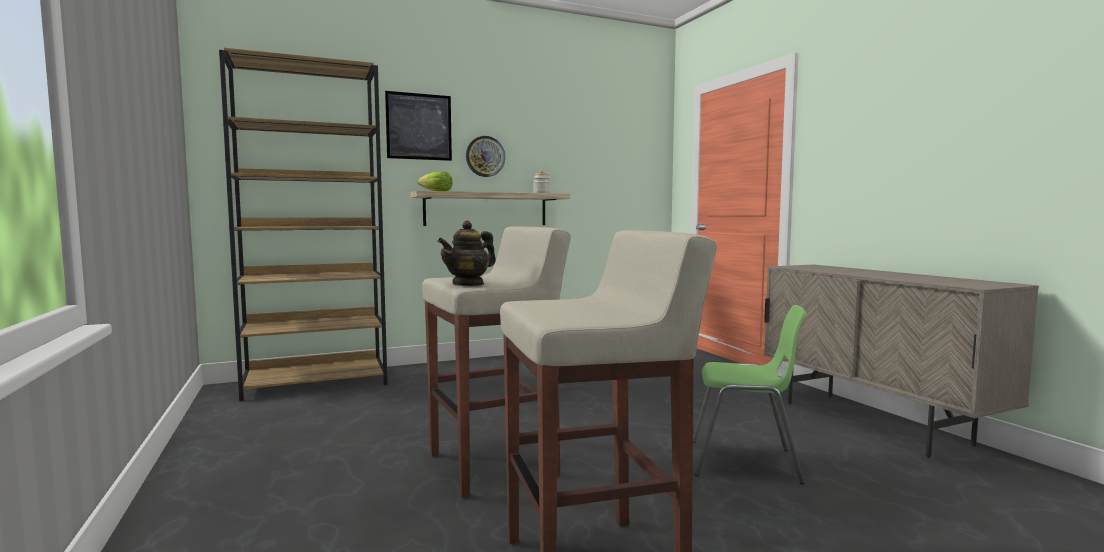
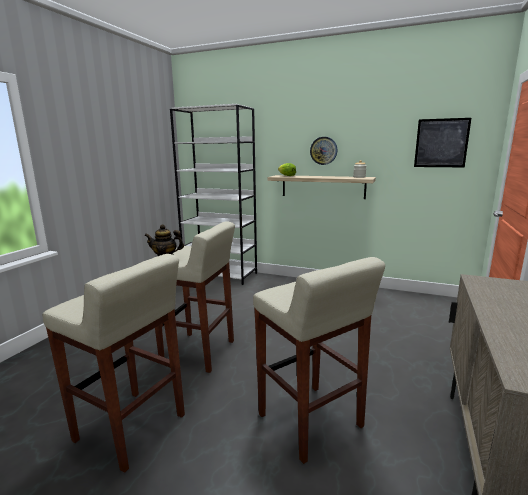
camera: 45 degrees right, 10 degrees up
brown bookcase [219,48,388,401] -> white bookcase [170,104,257,285]
picture [385,91,452,161] -> picture moved to [414,118,471,167]
green chair [693,305,807,484] -> beige stool [253,257,385,464]

